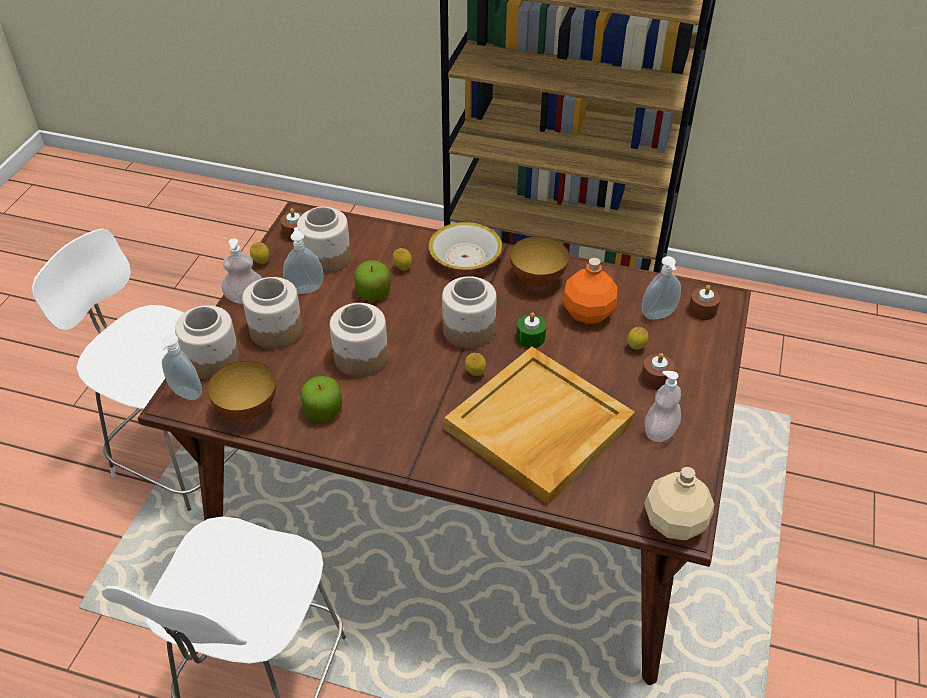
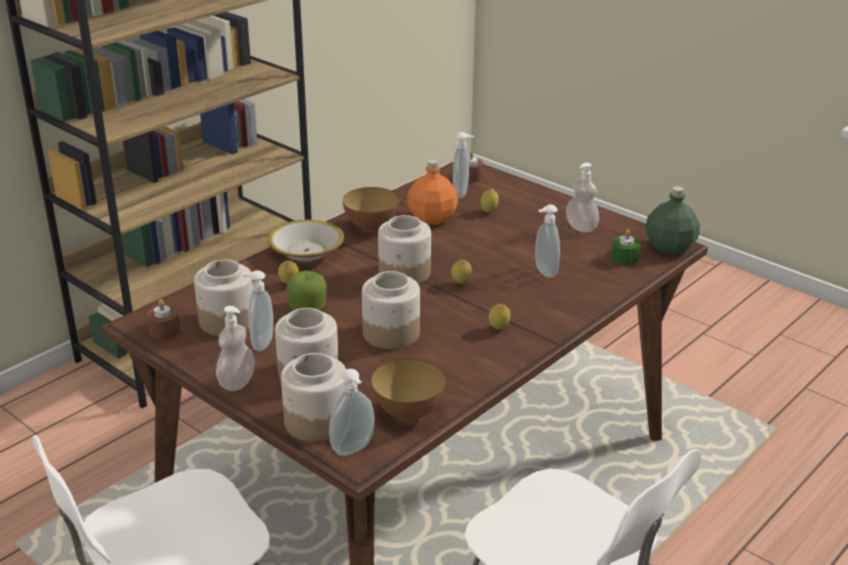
camera: 65 degrees left, 15 degrees down
lemon [250,242,269,264] -> lemon moved to [489,304,510,330]
apple [300,376,342,423] -> none
beige tray [444,347,635,505] -> soap dispenser [535,204,560,278]
green candle [517,312,546,348] -> green candle moved to [611,229,641,265]
brown candle [641,353,675,390] -> none
beige bottle [644,467,714,540] -> green bottle [645,186,700,254]

